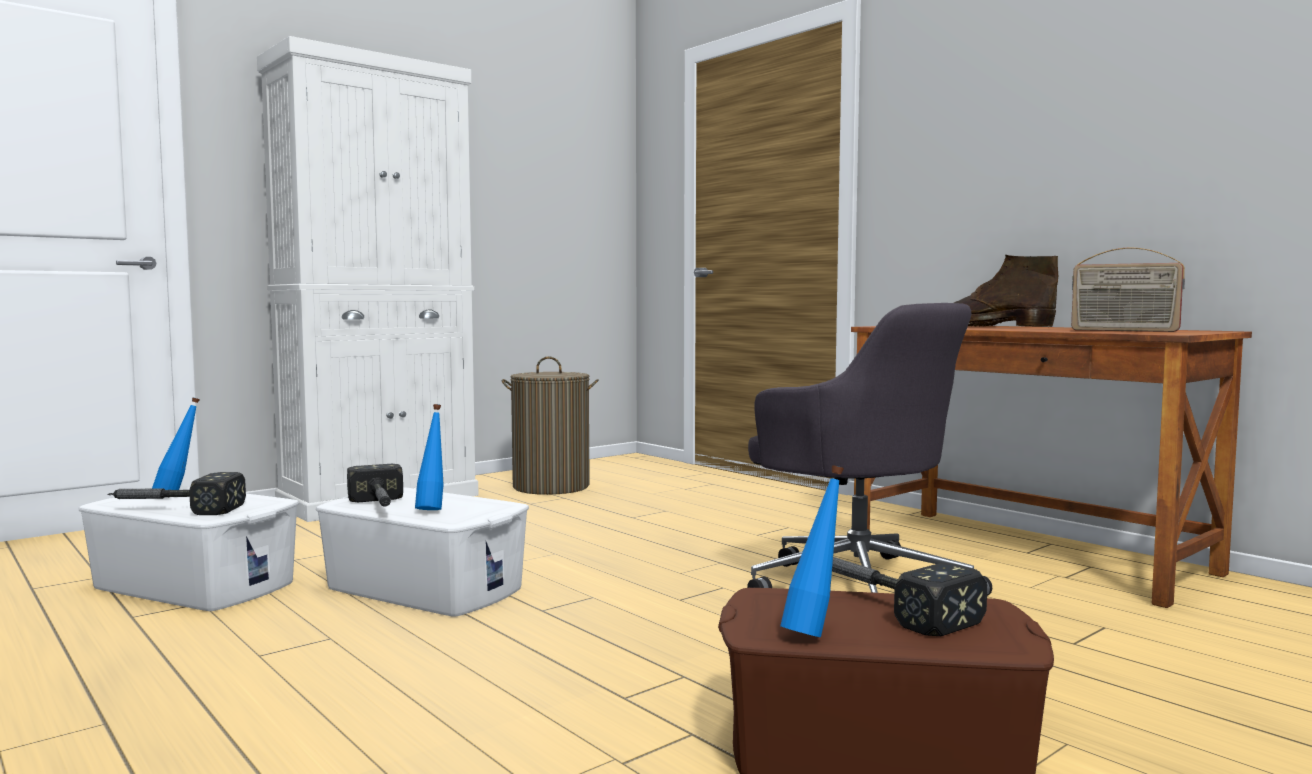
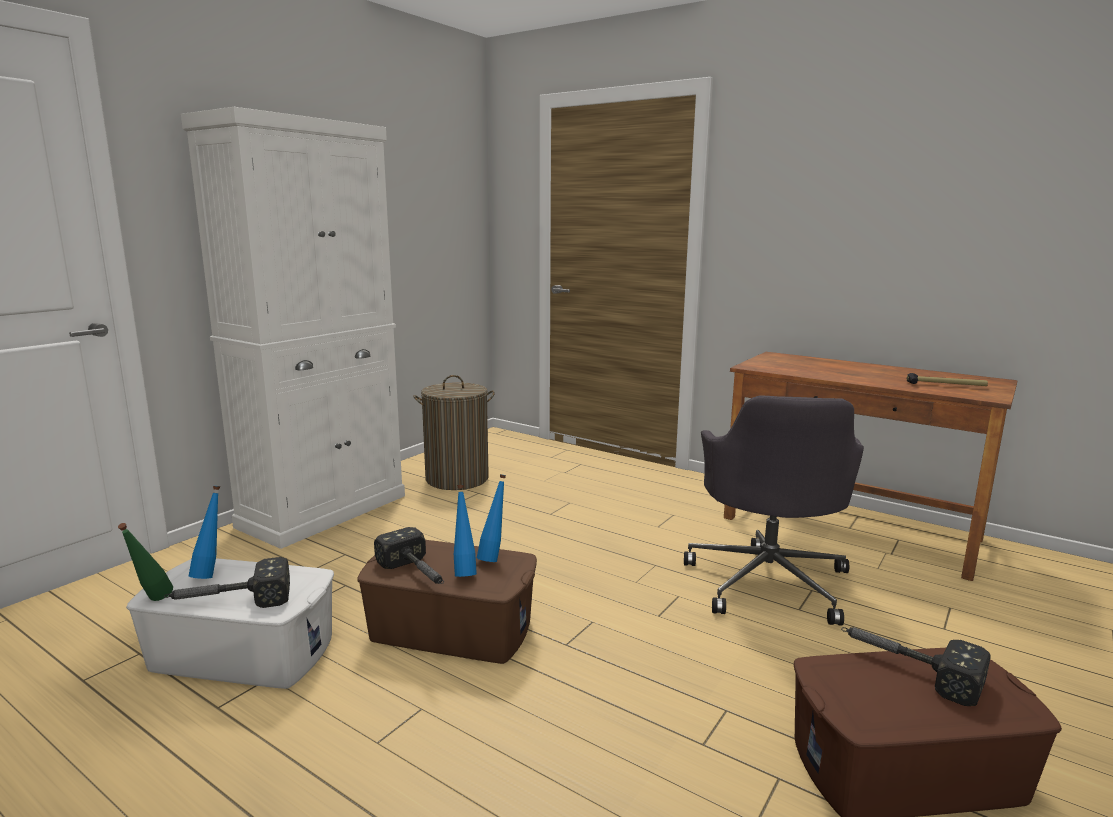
camera: 15 degrees left, 10 degrees up
white storage box [316,487,529,617] -> brown storage box [357,540,537,664]
grey office chair [747,303,992,596] -> grey office chair turned 60 degrees clockwise [684,395,864,626]
blue bottle [780,465,844,637] -> blue bottle moved to [477,474,506,562]
brown boot [954,255,1058,328] -> none
radio [1071,247,1185,332] -> hammer [907,373,988,386]
none -> green bottle [118,523,173,601]

